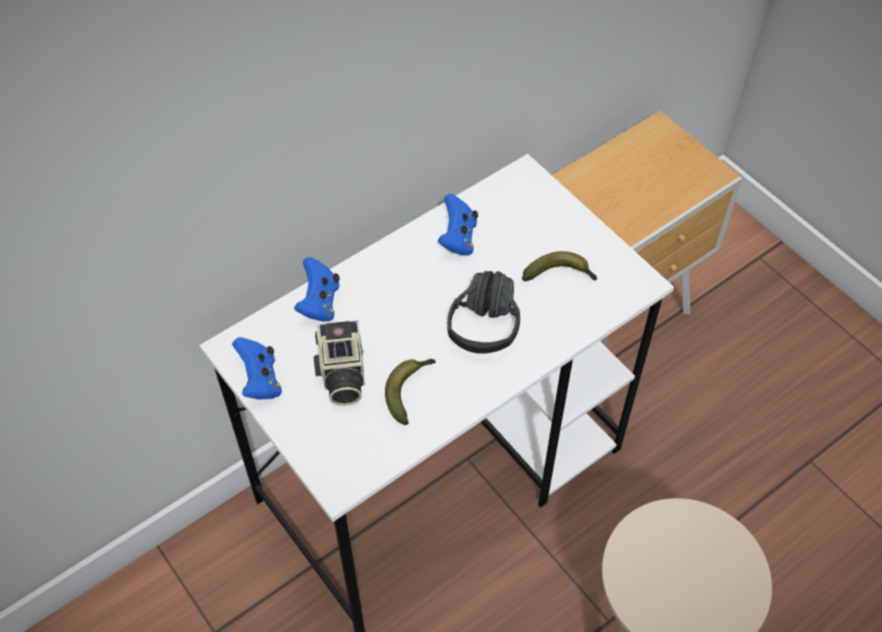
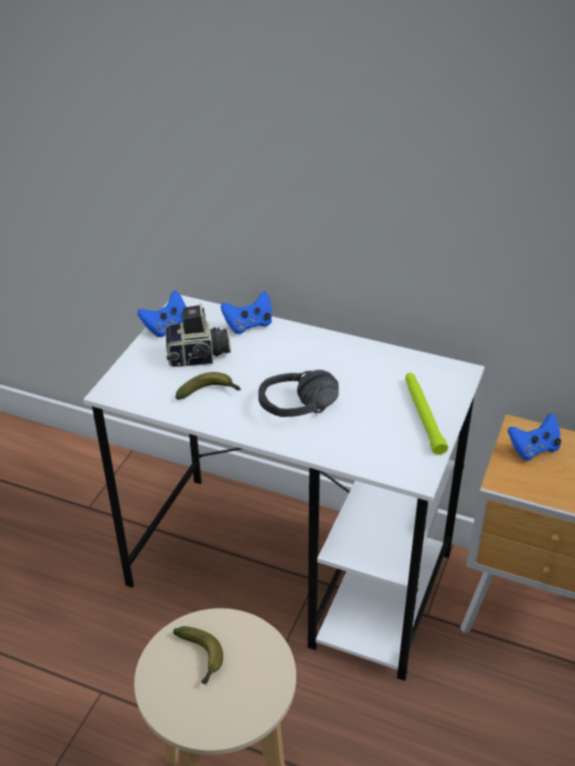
camera: 60 degrees right, 15 degrees down
camera [314,320,365,406] -> camera turned 150 degrees counterclockwise [165,303,231,367]
blue game controller [438,194,478,256] -> blue game controller moved to [508,413,561,460]
banana [522,251,598,282] -> banana moved to [173,626,223,685]
none -> green flashlight [405,373,448,455]

